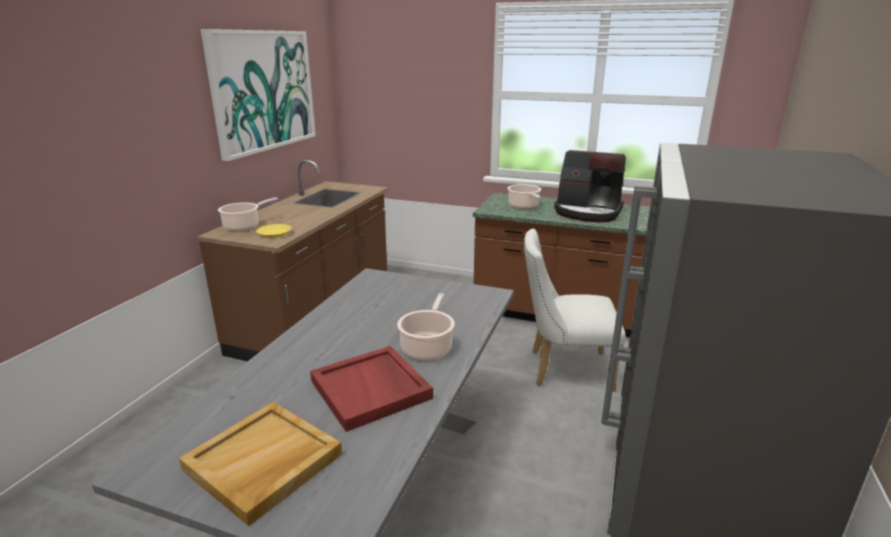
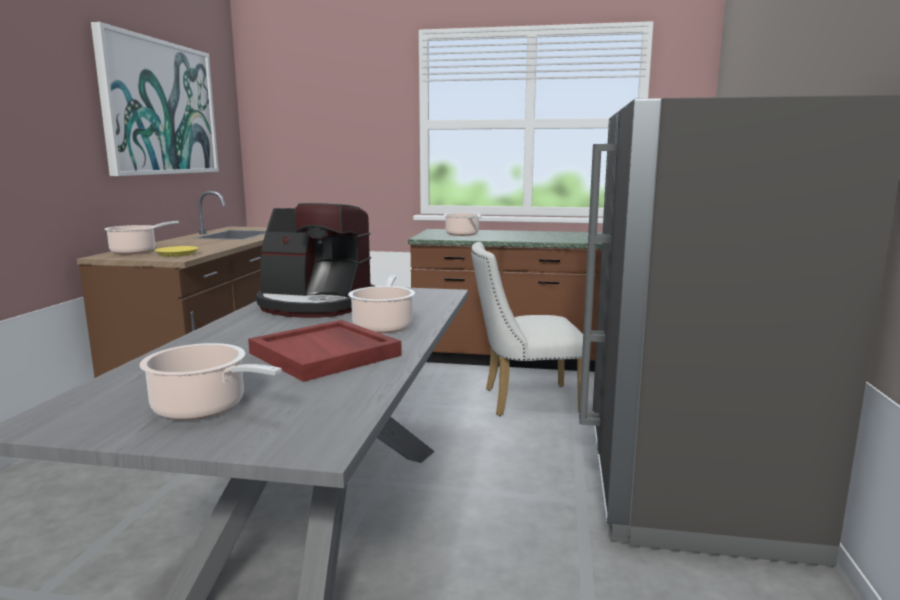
camera: 10 degrees left, 10 degrees down
beige tray [179,402,342,526] -> cooking pot [140,343,282,420]
coffee machine [554,150,626,222] -> coffee machine moved to [256,203,375,318]

